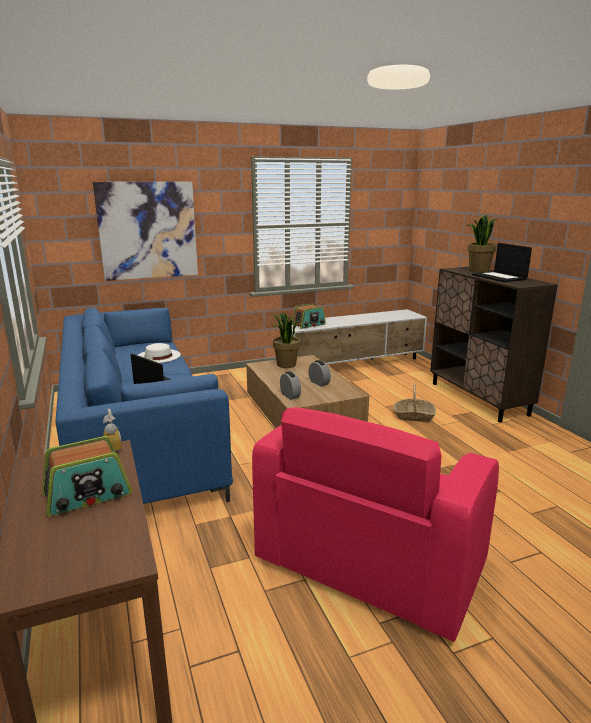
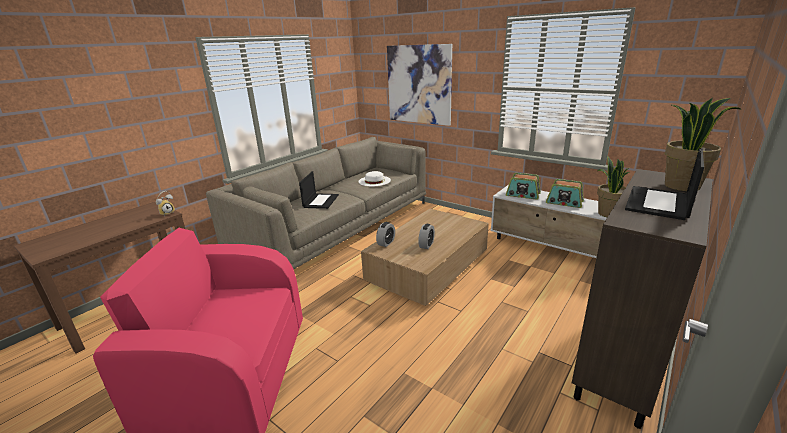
camera: 60 degrees right, 5 degrees up
radio [42,436,132,517] -> radio moved to [546,179,584,208]
blue sofa [55,307,233,504] -> beige sofa [206,137,426,269]
potted plant [271,312,300,368] -> potted plant moved to [597,157,629,217]
basket [394,384,436,422] -> none

